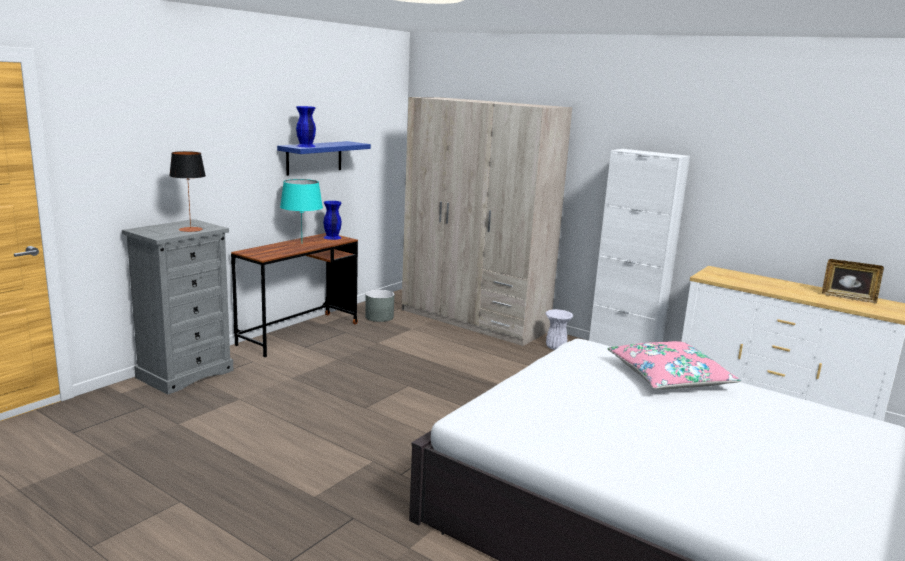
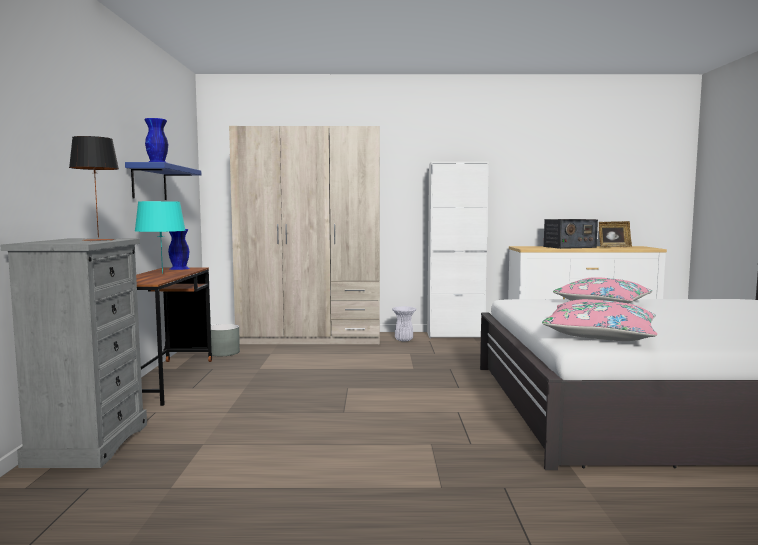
camera: 35 degrees left, 10 degrees down
none -> pink pillow [542,299,657,341]
none -> radio [544,219,598,249]

